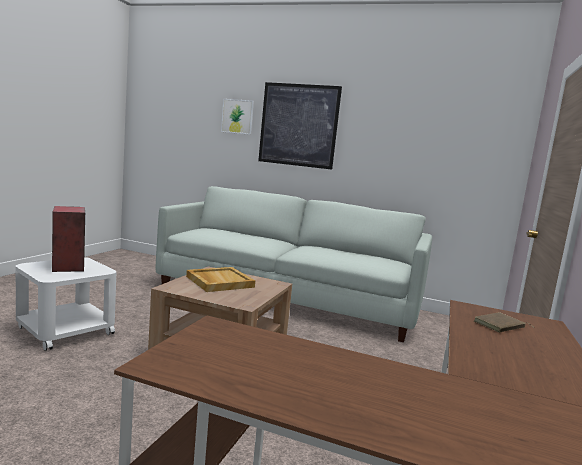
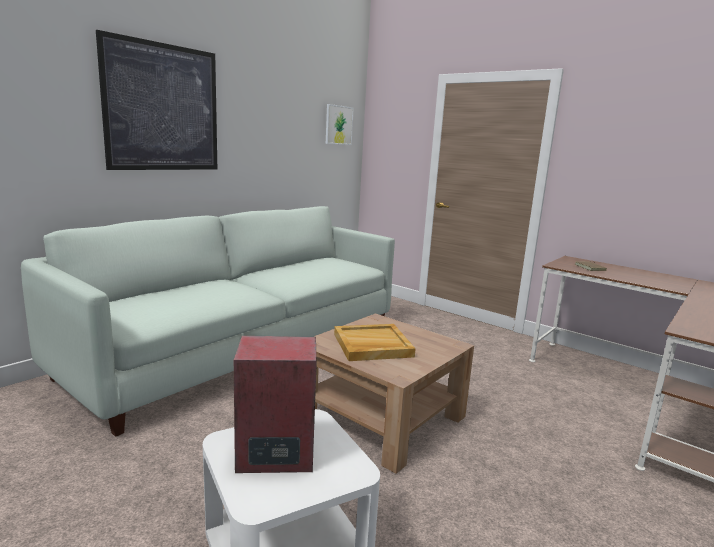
camera: 70 degrees left, 5 degrees up
picture [221,99,254,135] -> picture moved to [326,104,354,145]

